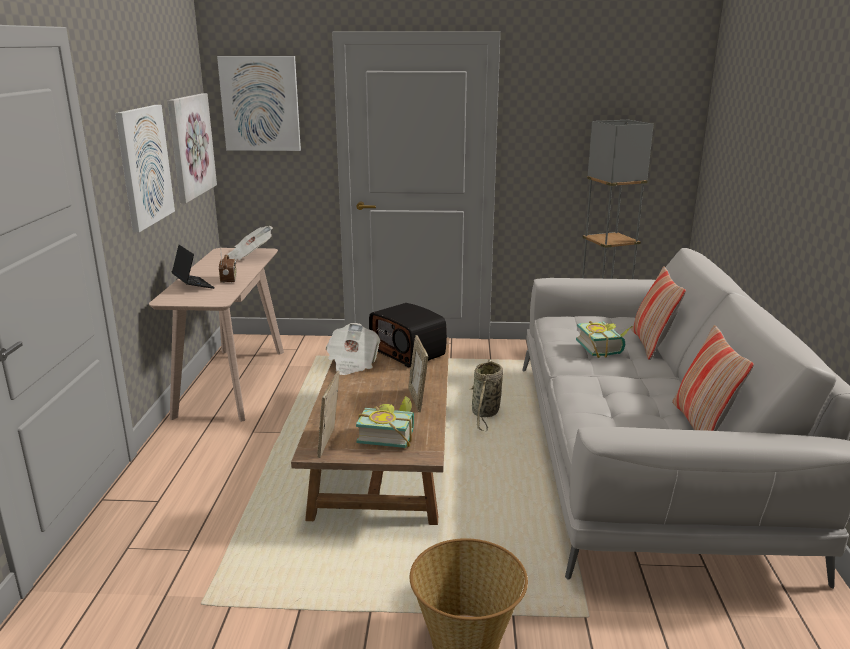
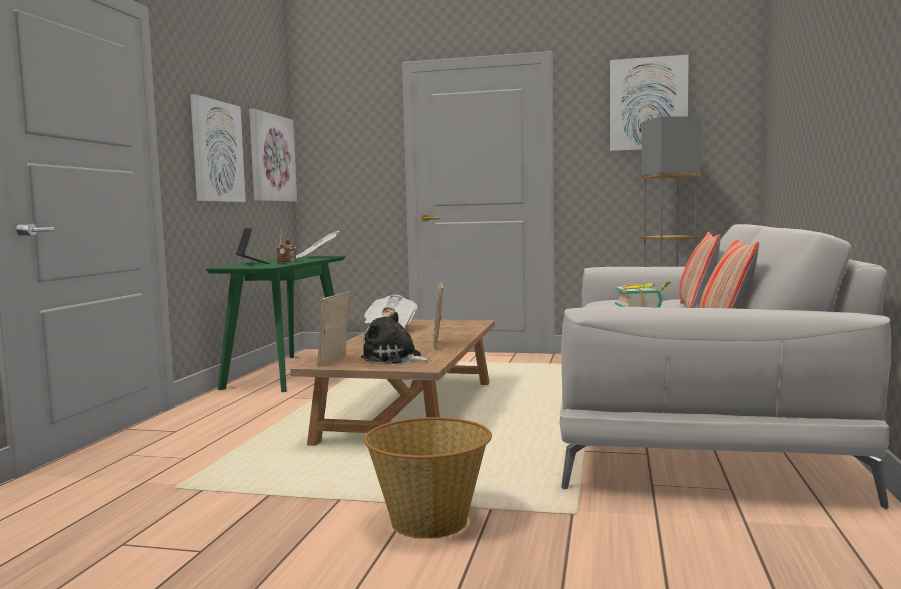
camera: 10 degrees right, 15 degrees down
beige console table [149,248,284,422] -> green console table [205,256,345,392]
picture [217,56,301,151] -> picture moved to [610,55,689,151]
book [356,396,414,448] -> plush toy [361,312,432,364]
radio [369,303,447,368] -> none
basket [471,359,503,431] -> none

